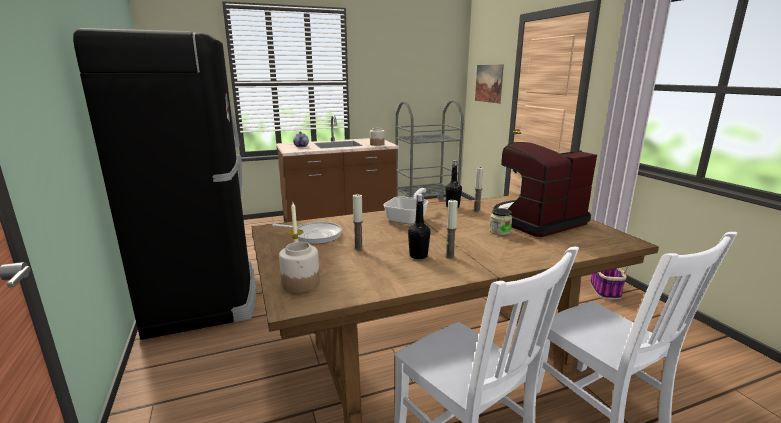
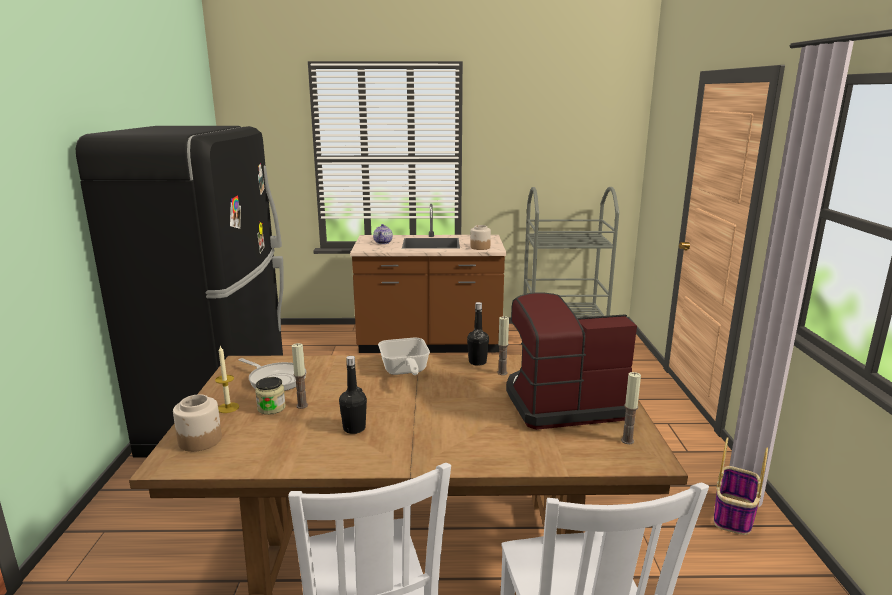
camera: 20 degrees right, 0 degrees up
frying pan [383,188,428,225] -> frying pan turned 120 degrees clockwise [378,338,430,375]
candle [445,200,458,258] -> candle moved to [621,372,641,444]
picture [475,64,504,104] -> none
jar [490,208,512,235] -> jar moved to [255,377,286,415]

